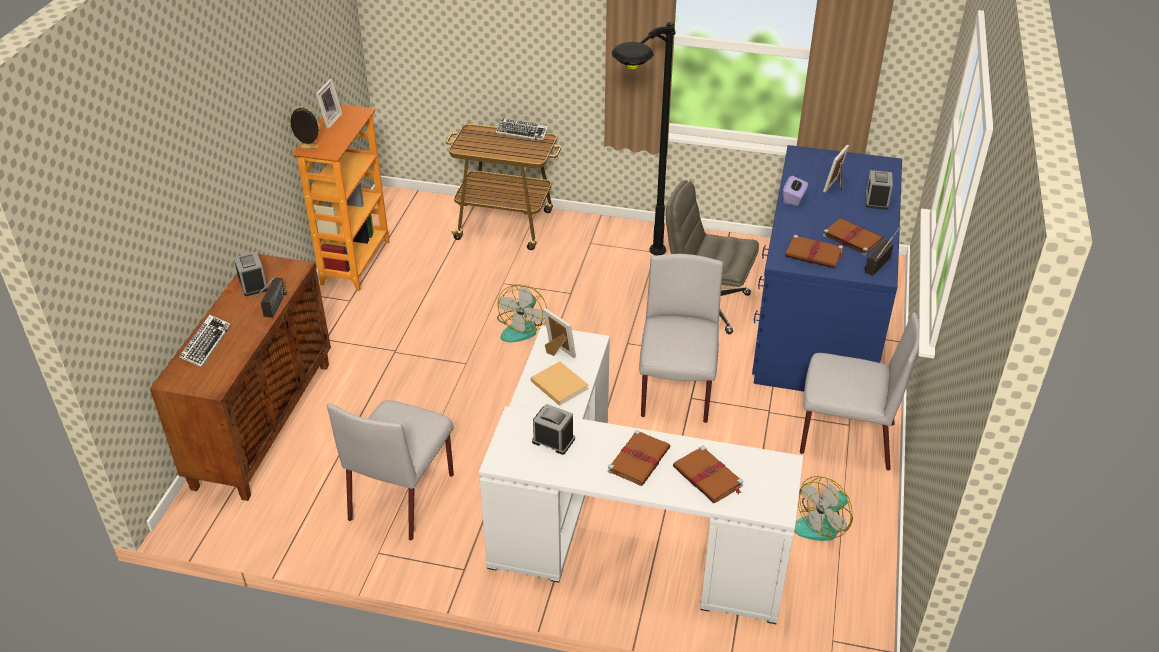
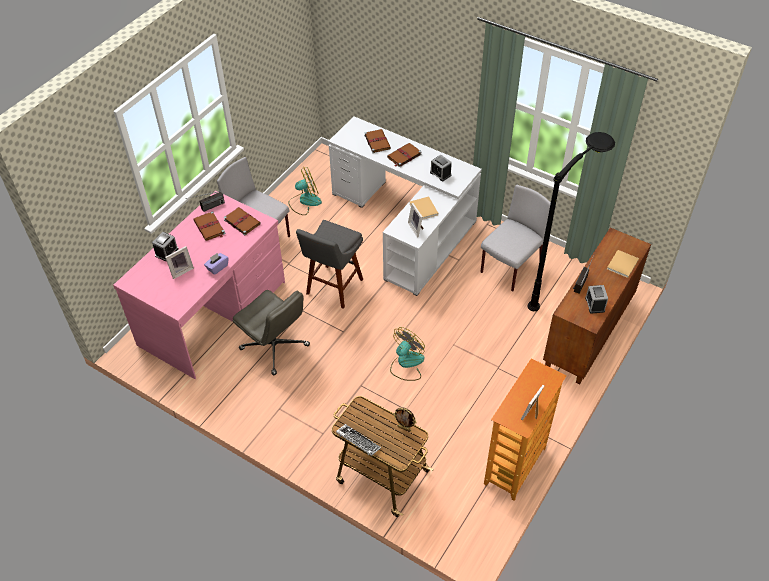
camera: 160 degrees left, 10 degrees up
keyboard [179,315,231,367] -> beige book [607,250,639,278]
picture frame [289,105,321,149] -> picture frame moved to [393,407,417,432]
black floor lamp [612,22,676,255] -> black floor lamp moved to [527,132,615,311]
grey chair [639,254,723,423] -> grey stool [296,220,363,309]
blue desk [752,145,902,391] -> pink desk [113,191,285,379]

